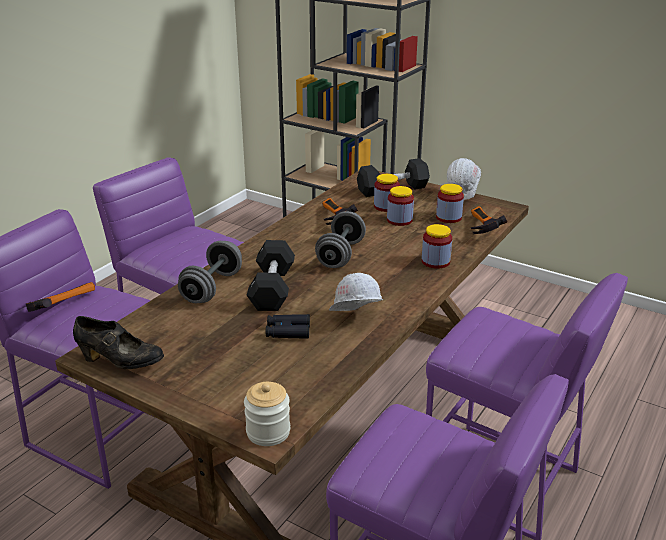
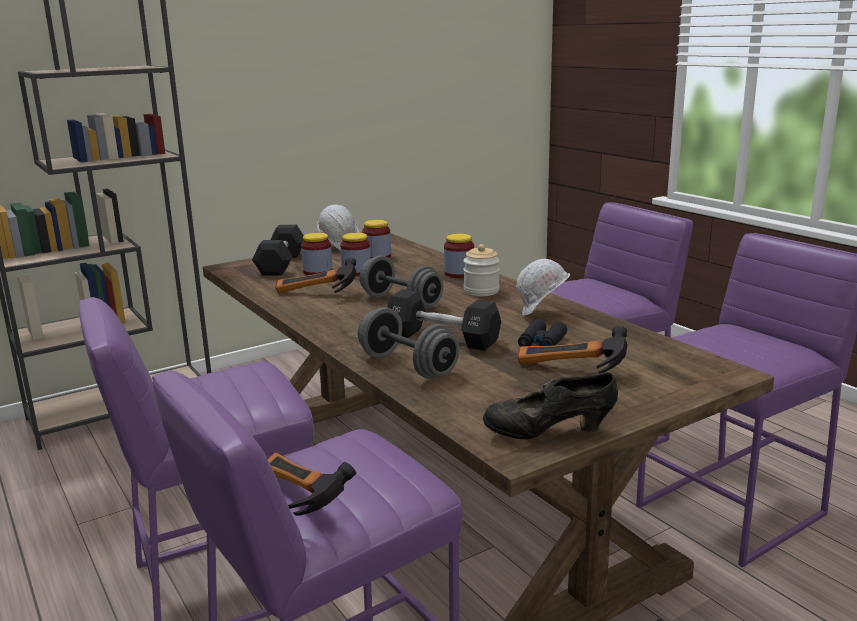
camera: 65 degrees left, 10 degrees down
black shoe [73,316,164,369] -> black shoe turned 135 degrees counterclockwise [483,372,618,439]
jar [244,382,290,446] -> jar moved to [463,244,500,296]
hammer [471,206,507,234] -> hammer moved to [517,326,627,373]

